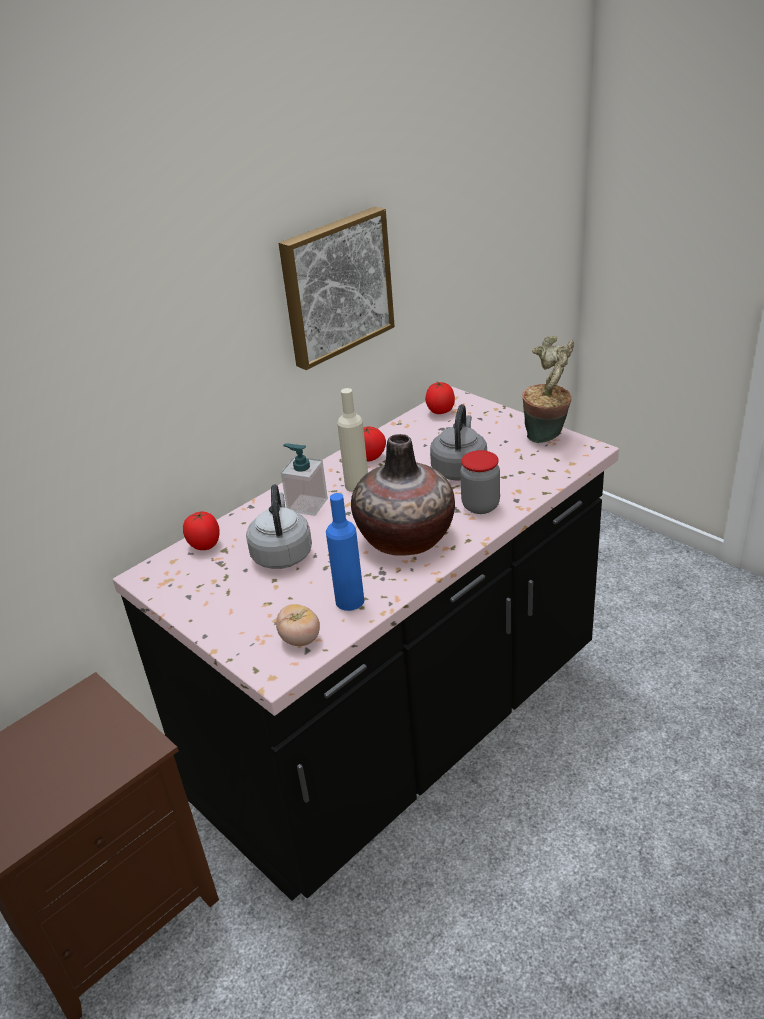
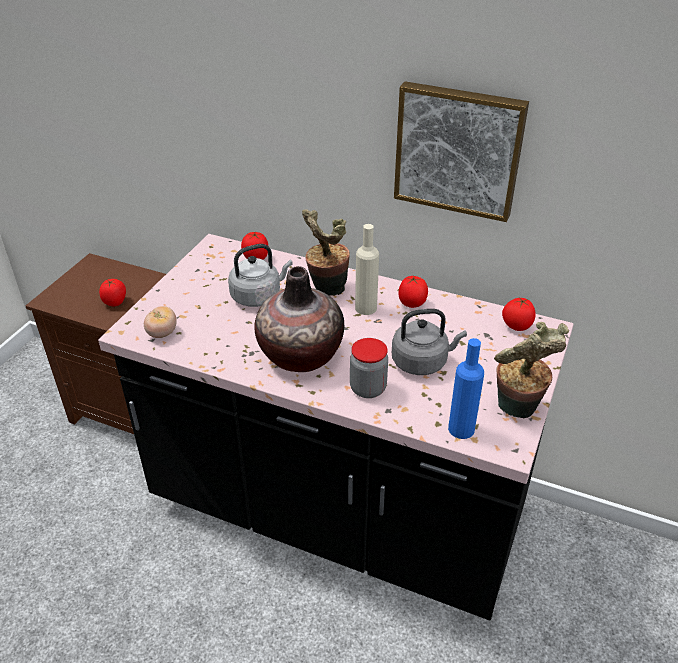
camera: 65 degrees right, 5 degrees up
soap dispenser [281,444,328,516] -> potted plant [302,209,350,296]
blue bottle [326,493,364,611] -> blue bottle moved to [448,338,484,439]
none -> tomato [99,279,126,307]

